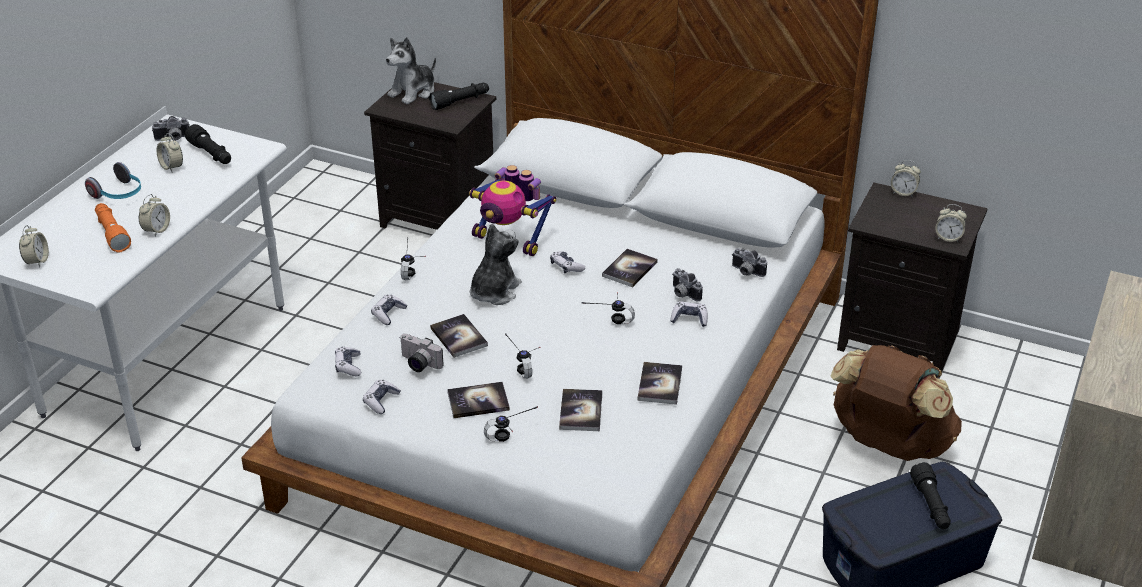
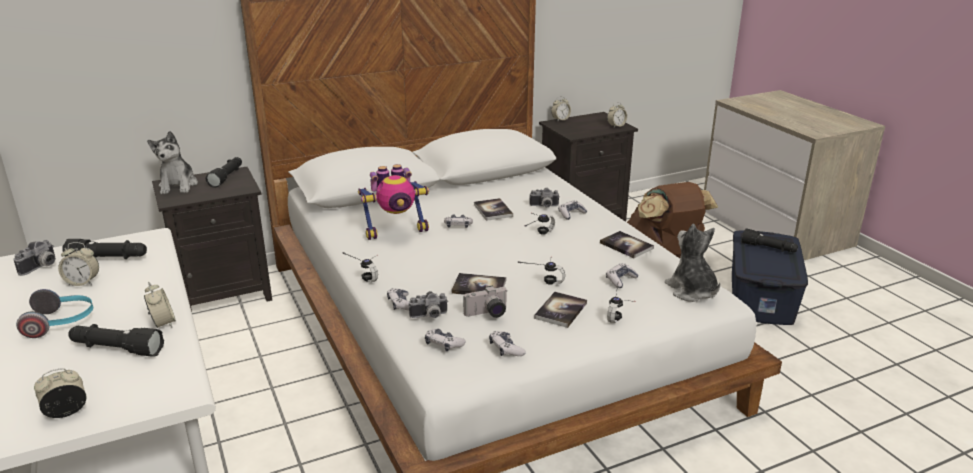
camera: 50 degrees left, 10 degrees down
alarm clock [19,225,49,268] -> alarm clock turned 75 degrees counterclockwise [34,368,87,418]
orange flashlight [95,203,131,252] -> black flashlight [68,324,164,357]
plush toy [470,224,522,305] -> plush toy moved to [665,224,720,302]
book [559,389,602,431] -> game controller [606,263,639,288]
camera [732,248,767,277] -> camera moved to [409,291,448,318]

